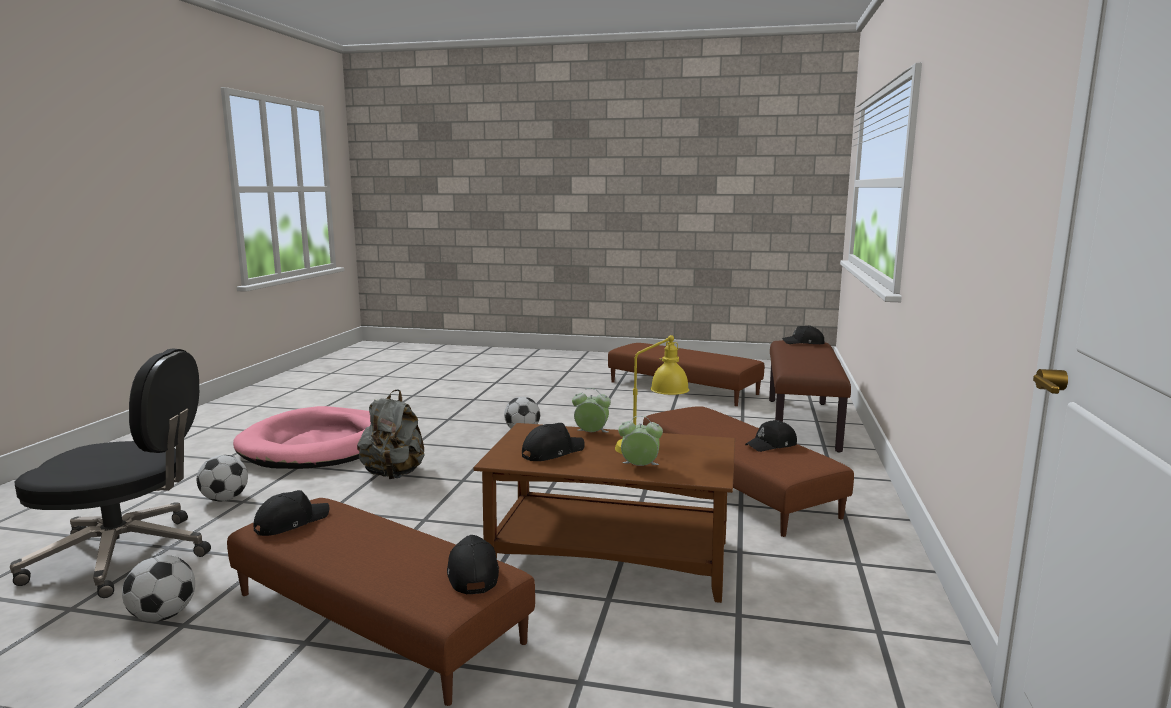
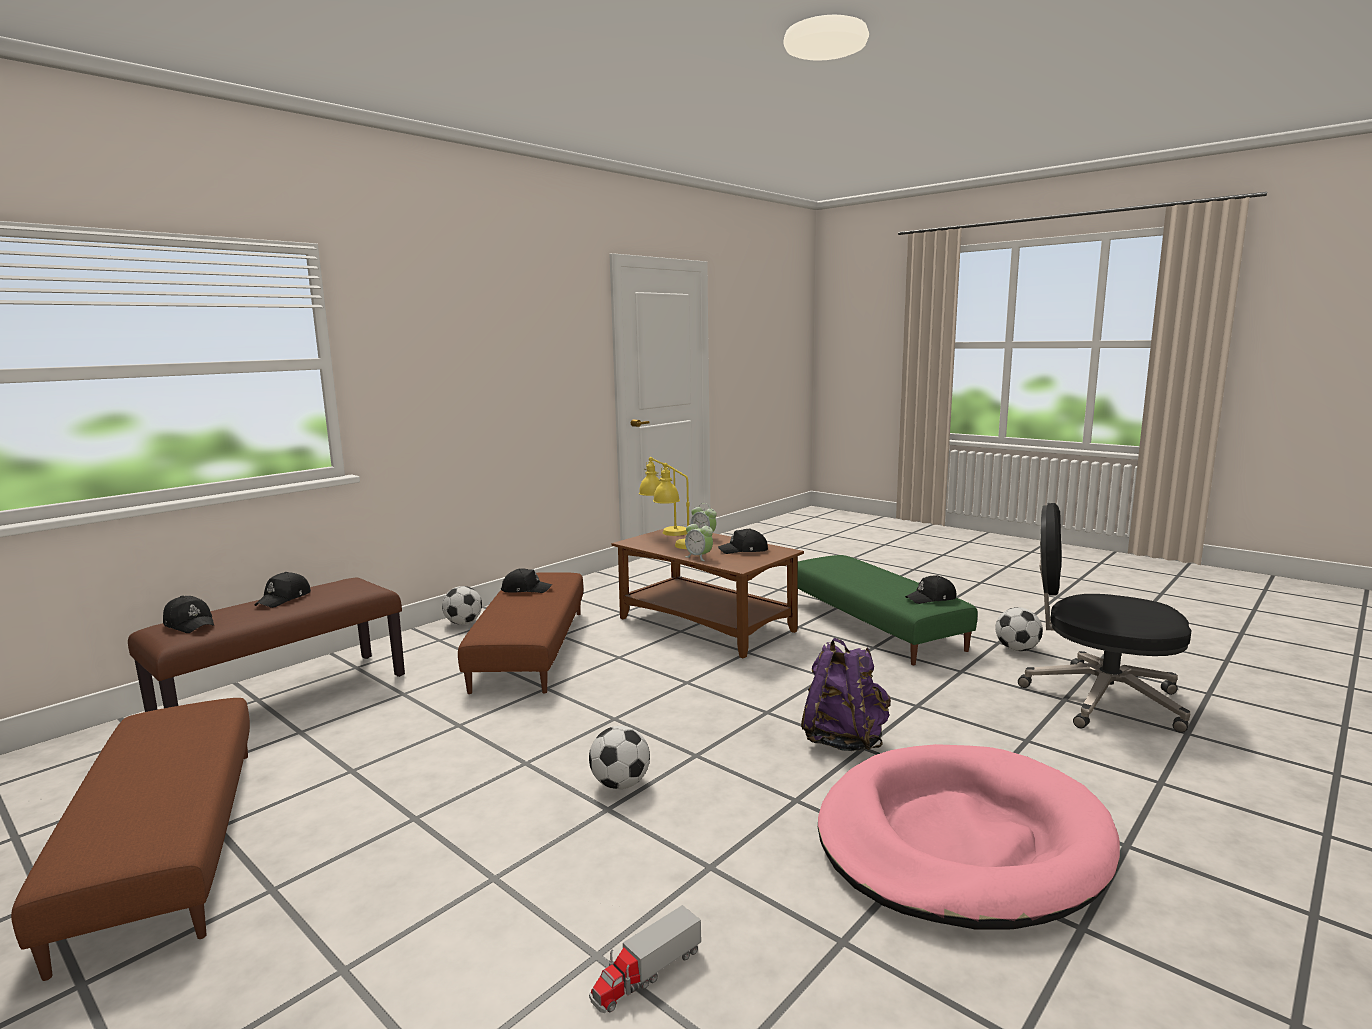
camera: 150 degrees left, 0 degrees up
football [197,455,248,501] -> football moved to [442,586,482,625]
brown ottoman [227,498,535,706] -> green ottoman [797,555,977,665]
grey backpack [357,389,425,479] -> purple backpack [801,638,891,751]
black cap [447,535,499,594] -> black cap moved to [254,572,311,608]
none -> toy truck [589,905,701,1013]
none -> yellow table lamp [639,457,687,536]

